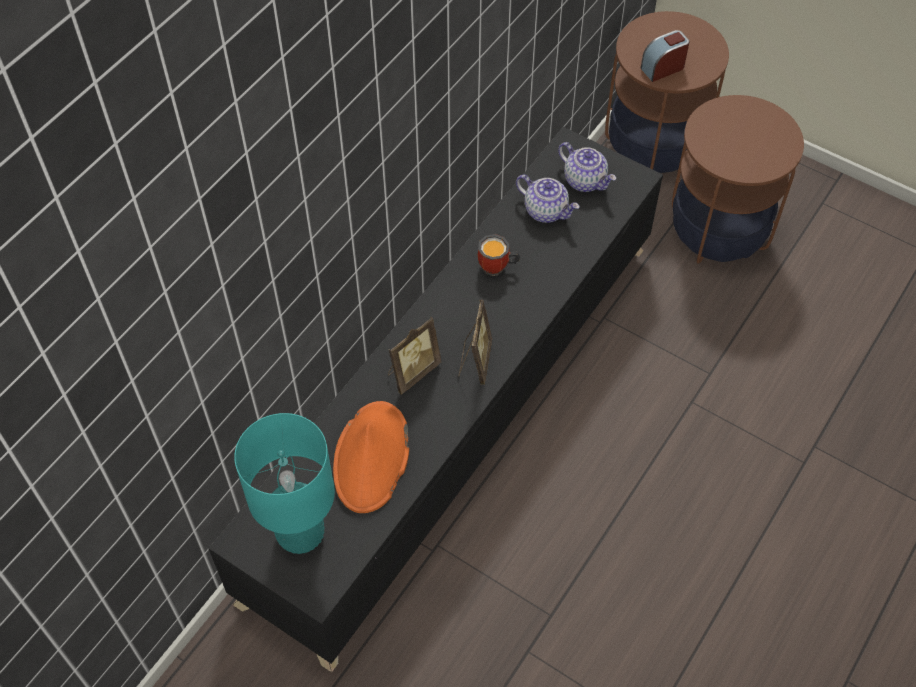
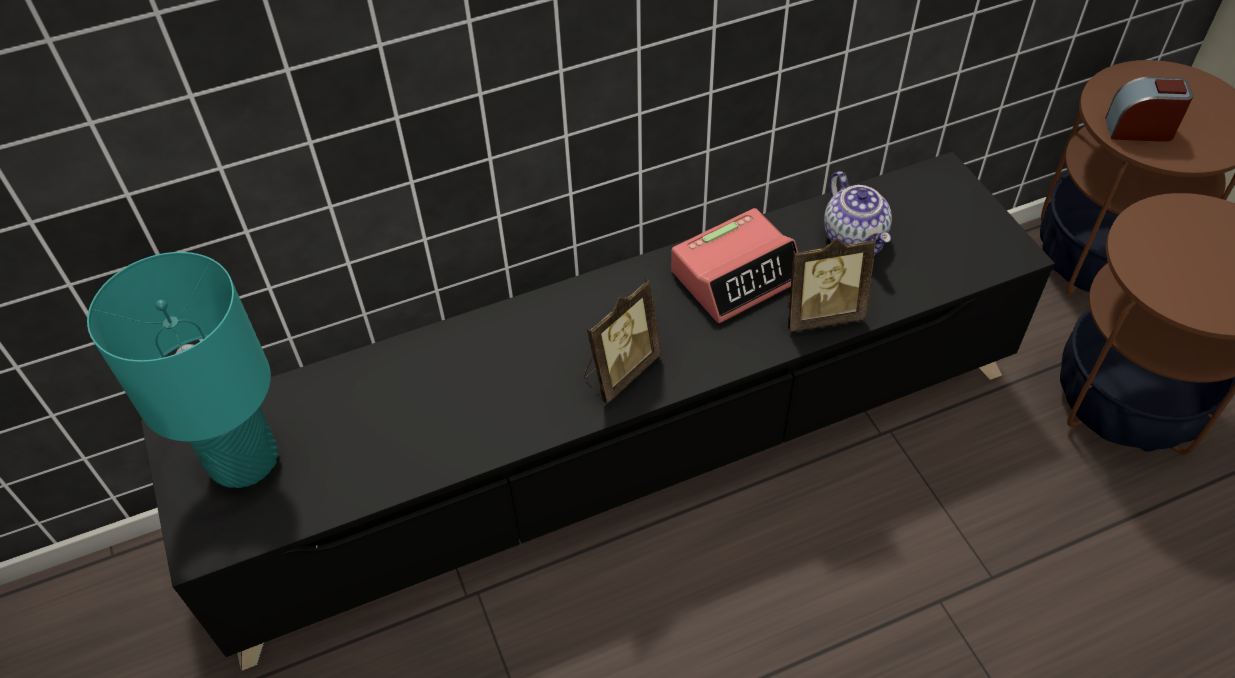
camera: 35 degrees right, 5 degrees down
orange hat [333,401,409,513] -> none
picture frame [388,316,441,395] -> picture frame moved to [787,238,876,332]
mug [478,234,520,276] -> alarm clock [671,208,798,323]
teapot [558,142,616,192] -> none

